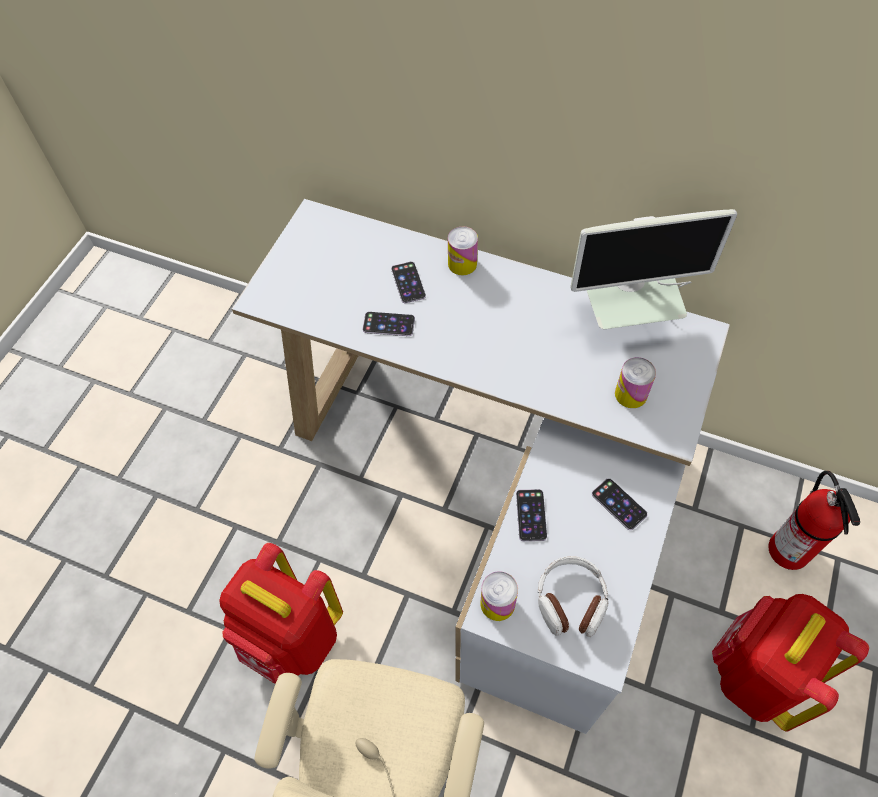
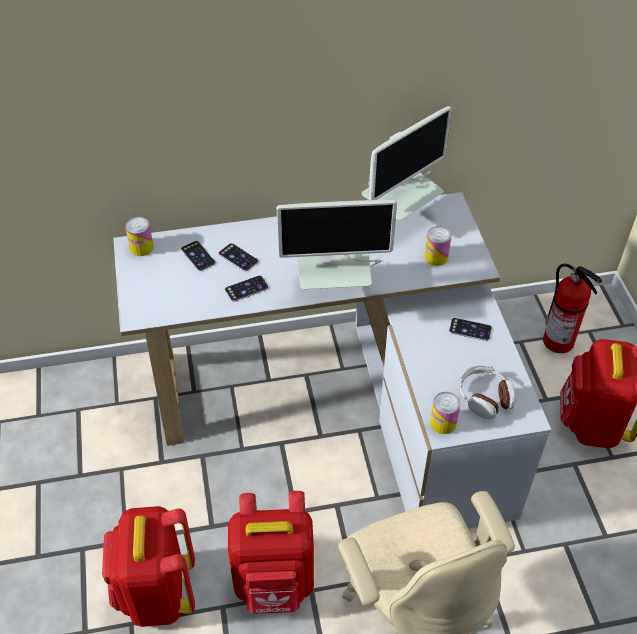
camera: 35 degrees left, 10 degrees down
can [448,227,478,276] -> can moved to [125,217,154,256]
phone [516,489,547,541] -> phone moved to [181,241,216,271]
none -> red backpack [102,506,195,627]
none -> monitor [277,200,397,289]

